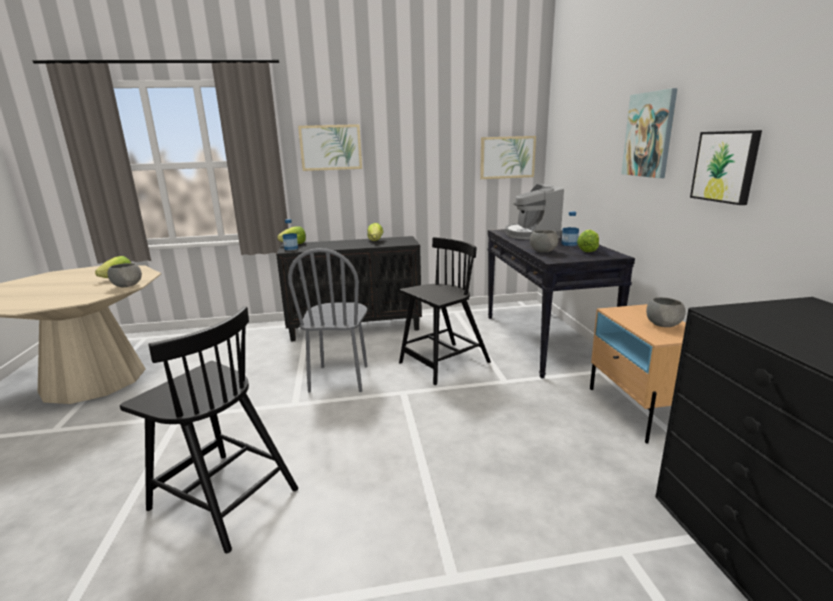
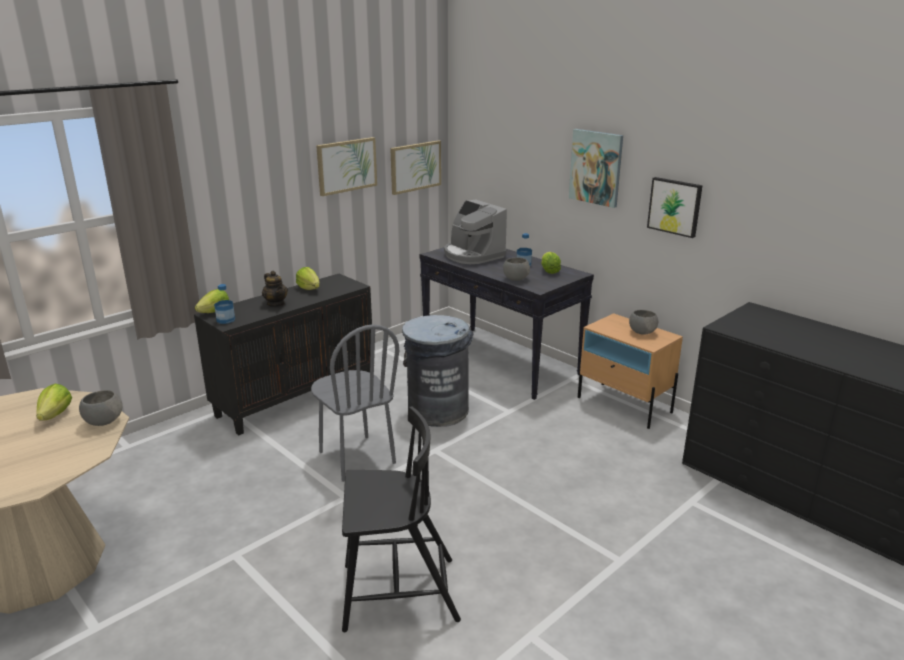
camera: 35 degrees left, 5 degrees up
picture [298,124,362,171] -> picture moved to [316,137,377,196]
black chair [399,237,491,385] -> grey trash can [402,315,474,427]
none -> teapot [262,271,288,307]

